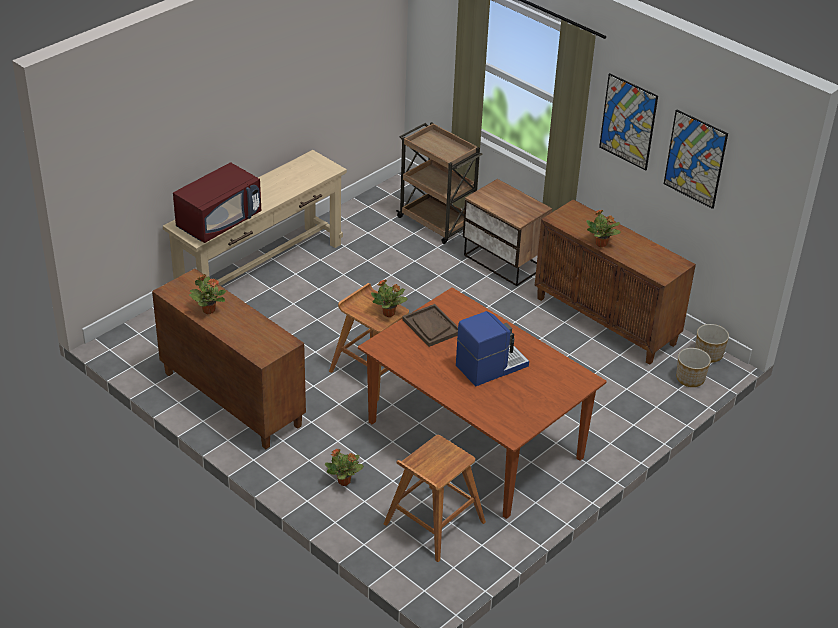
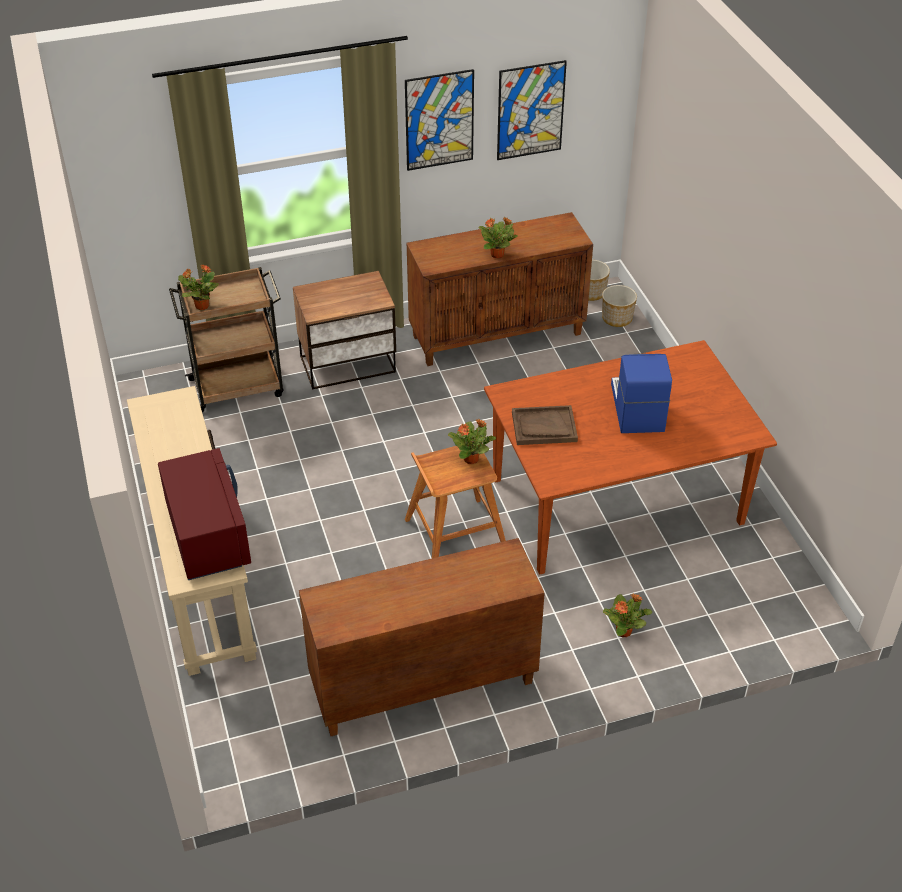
camera: 60 degrees left, 5 degrees up
potted plant [189,274,226,314] -> potted plant moved to [178,265,219,310]
brown stool [384,435,486,562] -> none

